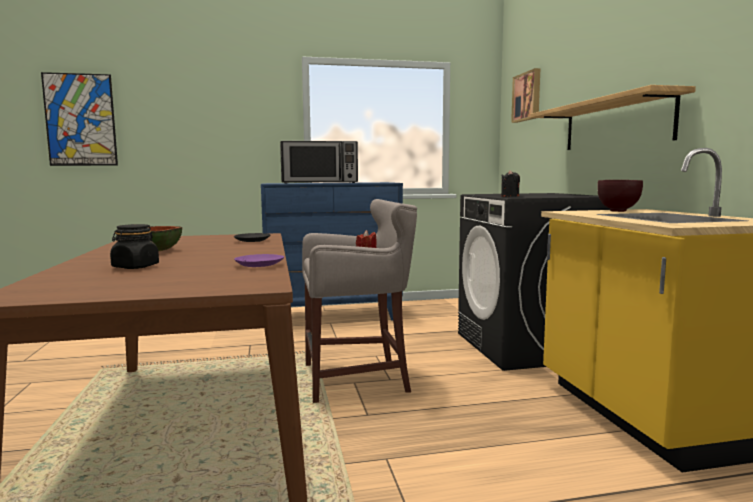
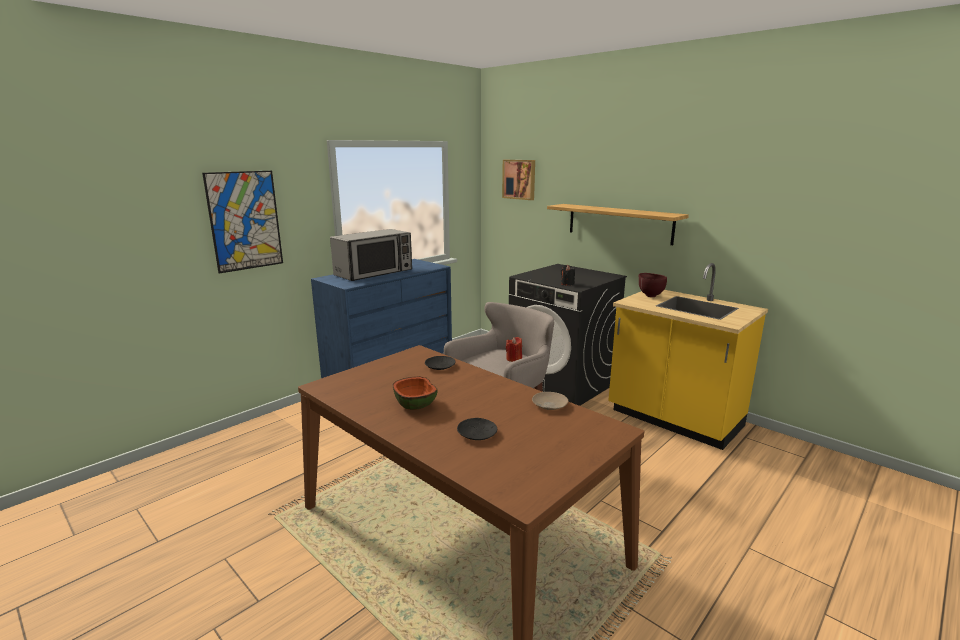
camera: 35 degrees left, 10 degrees up
picture [41,72,118,166] -> picture moved to [202,171,283,274]
black jar [110,224,159,269] -> black plate [457,418,497,440]
purple plate [234,254,284,267] -> beige plate [532,392,568,410]

